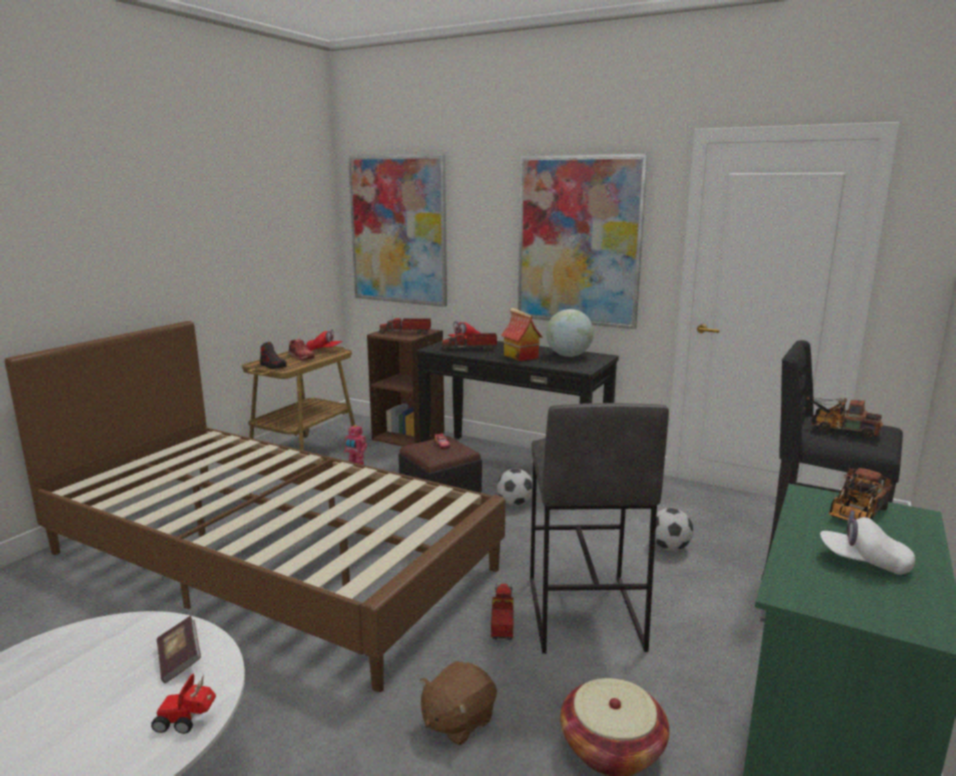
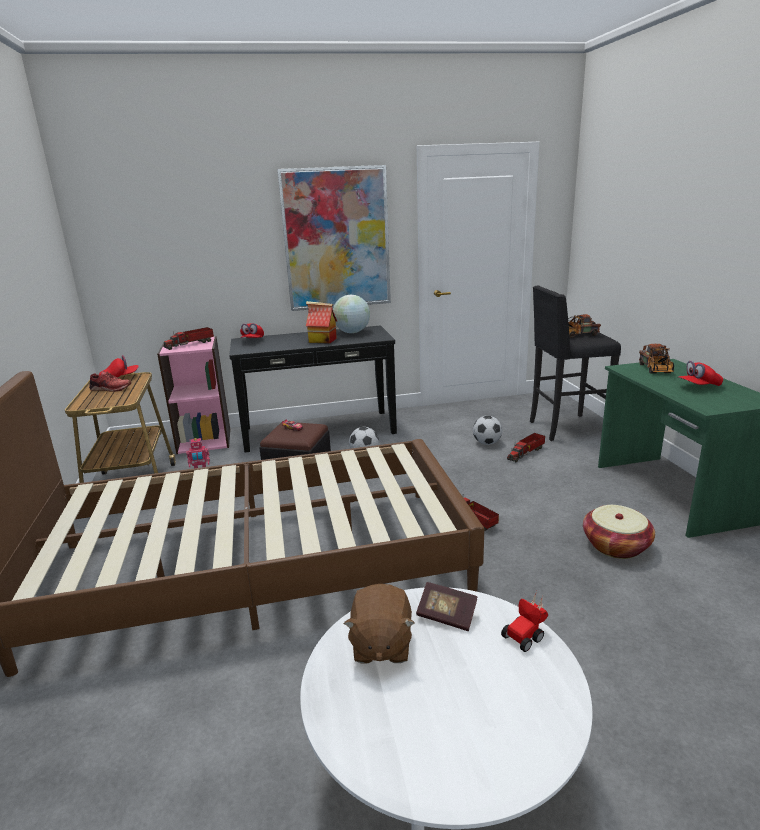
camera: 40 degrees left, 5 degrees up
shoe [260,342,287,369] -> none
picture [348,154,447,307] -> none
brown bookcase [367,327,445,447] -> pink bookcase [157,336,230,454]
brown plush toy [420,661,497,745] -> brown plush toy moved to [344,584,415,663]
toy truck [442,331,497,350] -> toy truck moved to [507,433,545,463]
grey stool [530,403,669,653] -> none
white cap [820,510,915,575] -> red cap [678,361,723,386]

